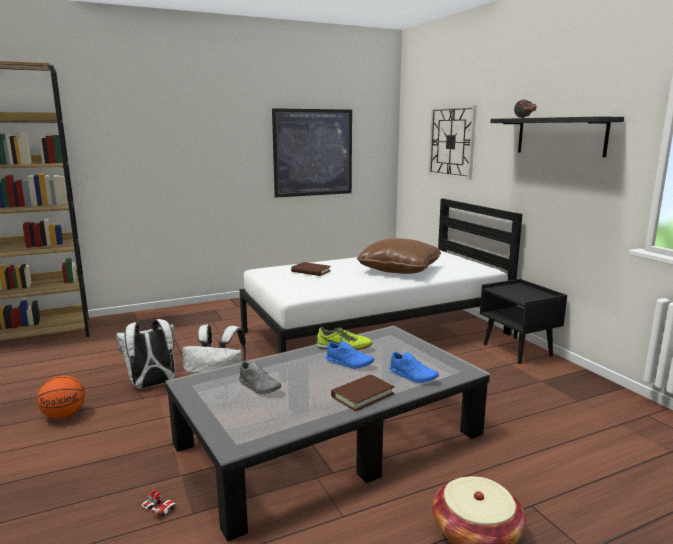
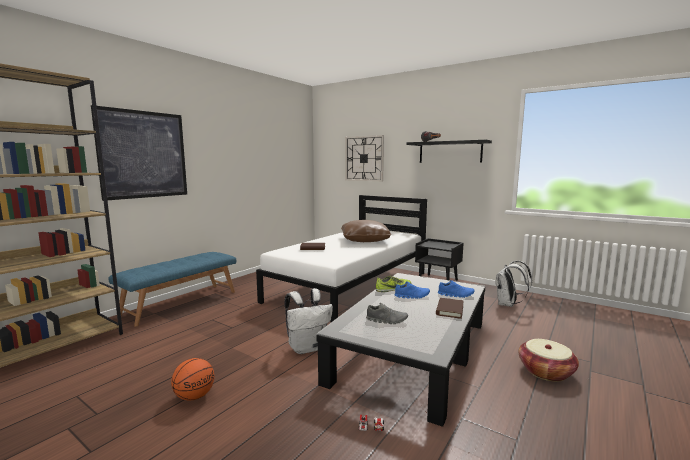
camera: 30 degrees left, 5 degrees down
white backpack [116,319,175,389] -> white backpack moved to [495,261,532,307]
picture [272,108,352,198] -> picture moved to [91,105,187,201]
none -> blue bench [108,252,236,327]

